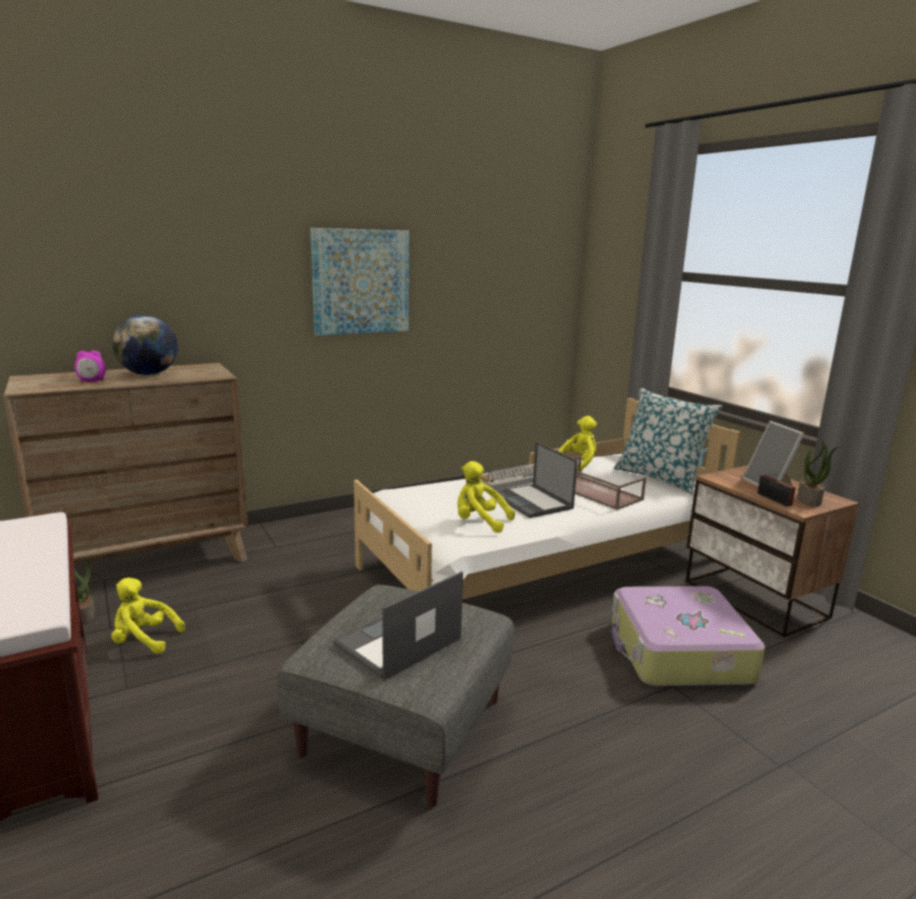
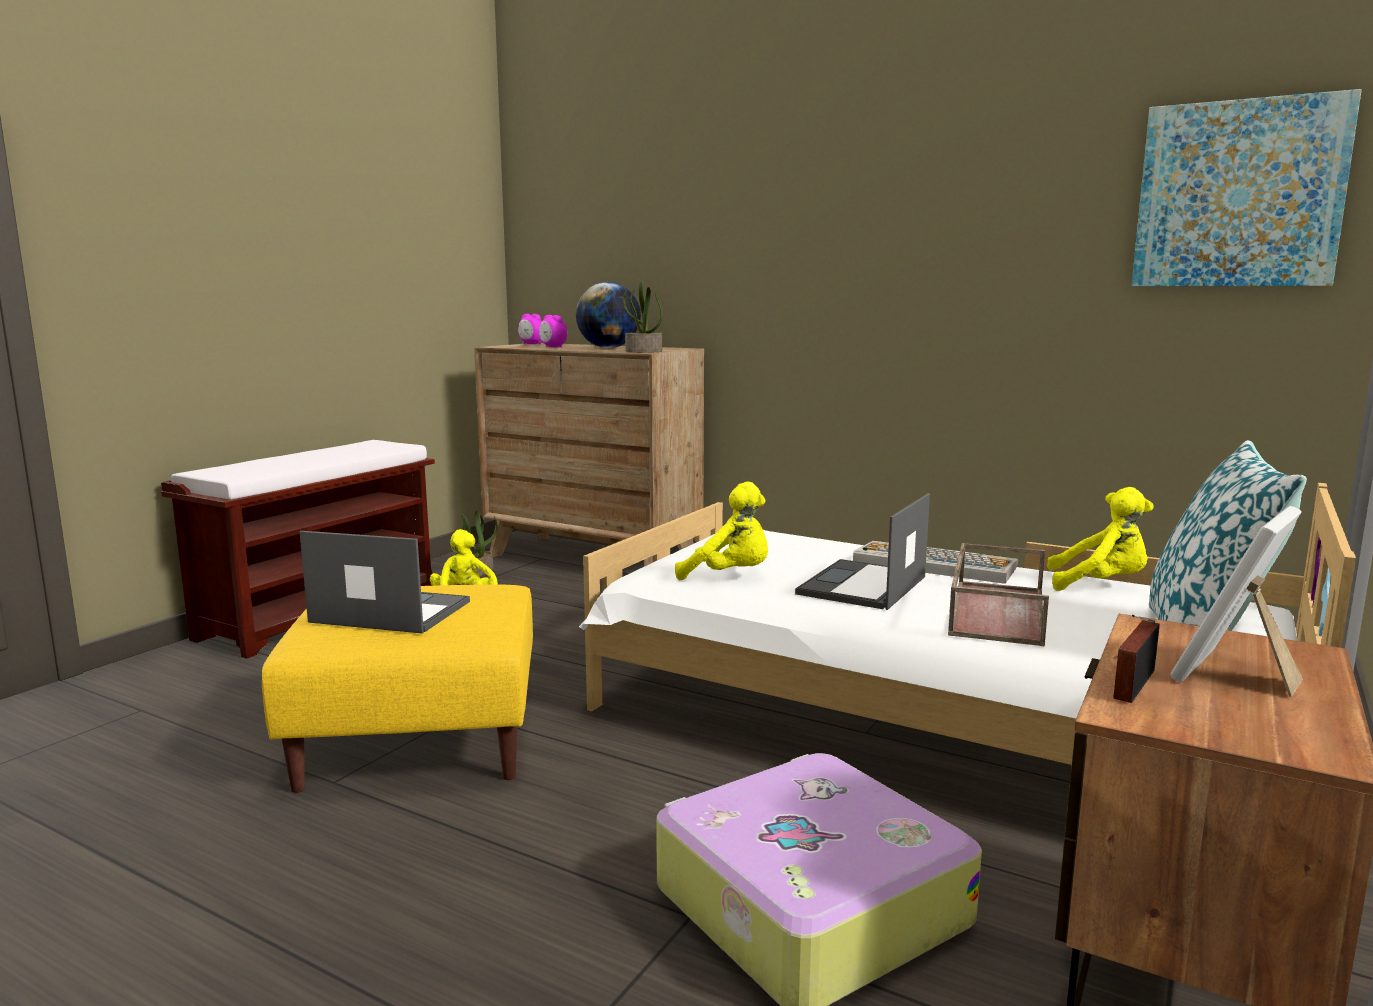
camera: 60 degrees right, 5 degrees down
grey ottoman [277,585,514,807] -> yellow ottoman [262,584,533,793]
picture [310,228,409,335] -> picture moved to [1131,89,1362,286]
yellow plush toy [457,461,515,533] -> yellow plush toy turned 120 degrees clockwise [675,482,768,580]
potted plant [797,440,840,507] -> potted plant moved to [623,281,663,353]
none -> alarm clock [518,314,542,344]

